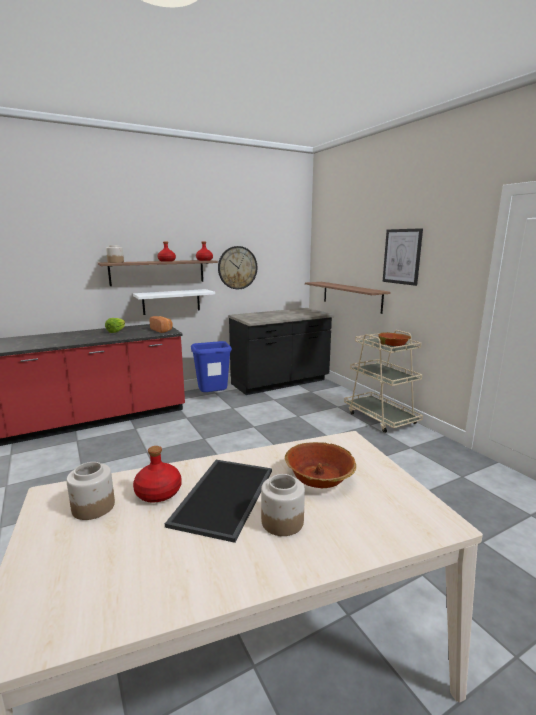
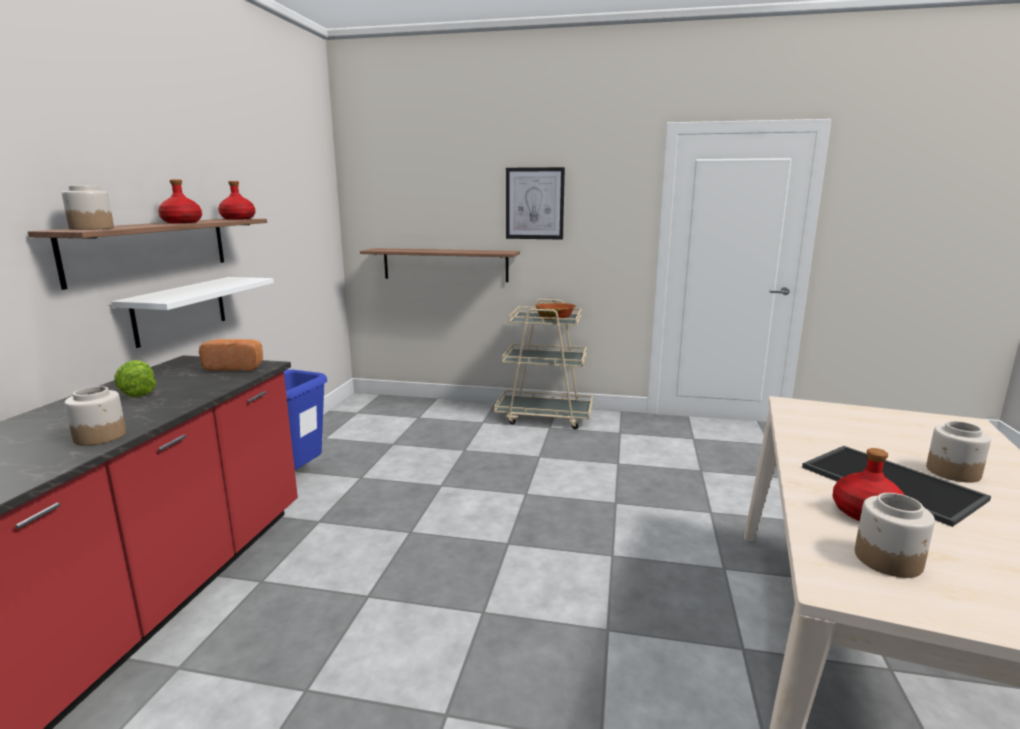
camera: 50 degrees left, 0 degrees up
wall clock [218,246,257,289] -> none
black counter [228,308,334,395] -> none
bowl [285,442,356,488] -> none
none -> jar [64,386,126,446]

